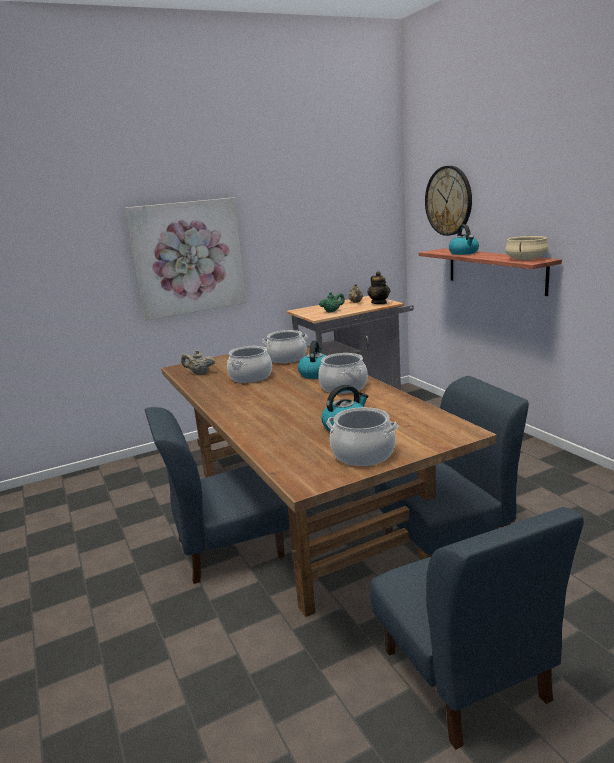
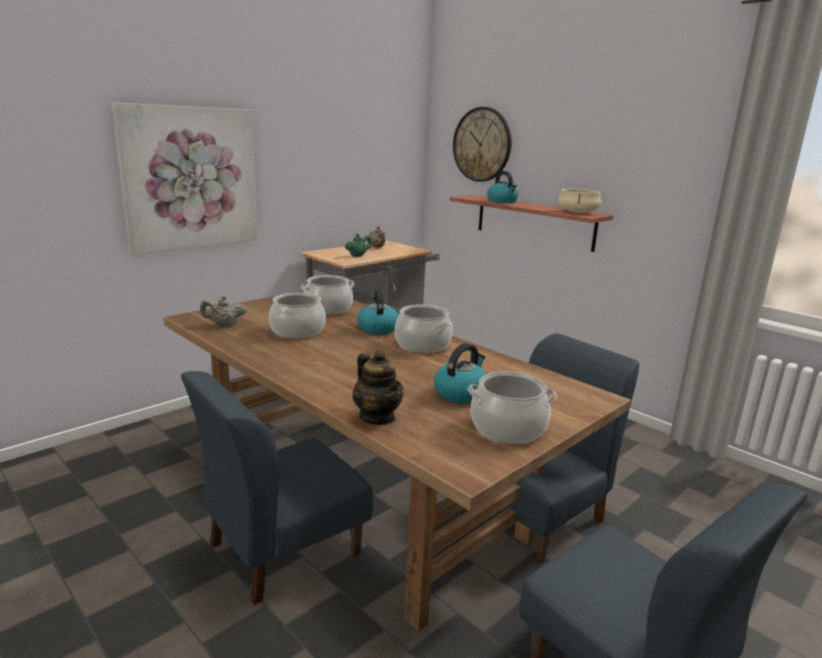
camera: 20 degrees left, 0 degrees up
teapot [367,271,390,304] -> teapot moved to [352,350,404,425]

